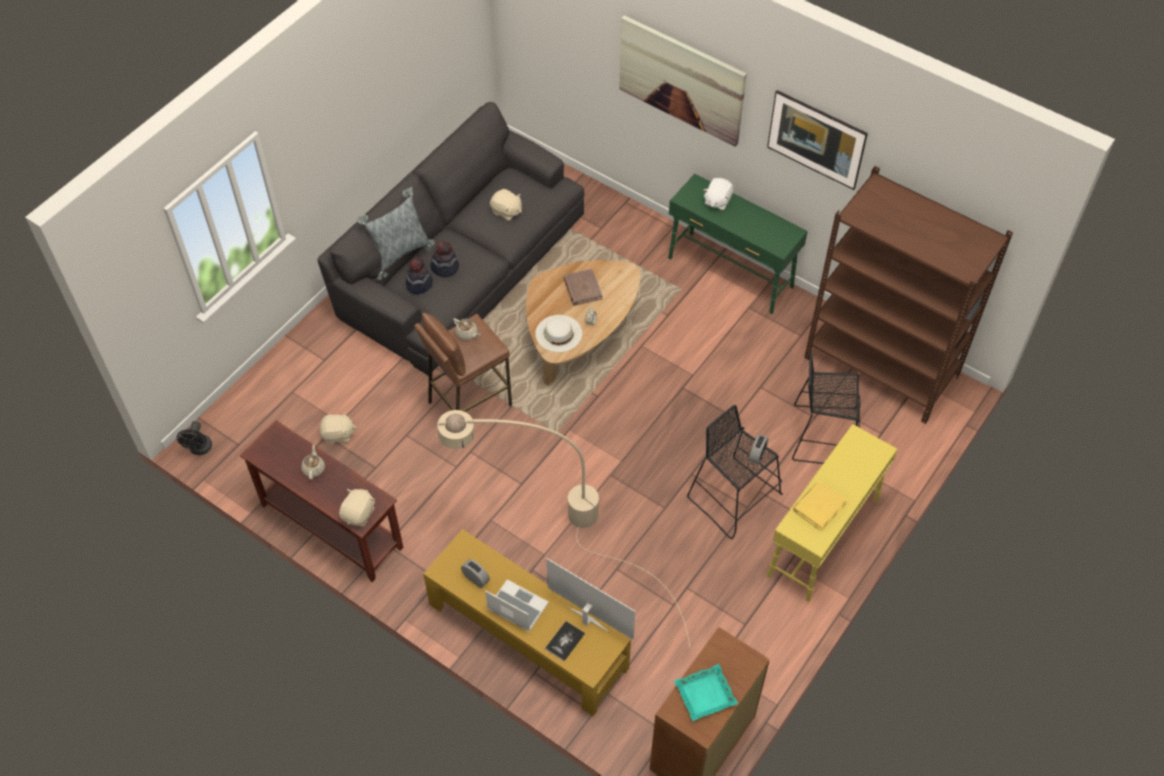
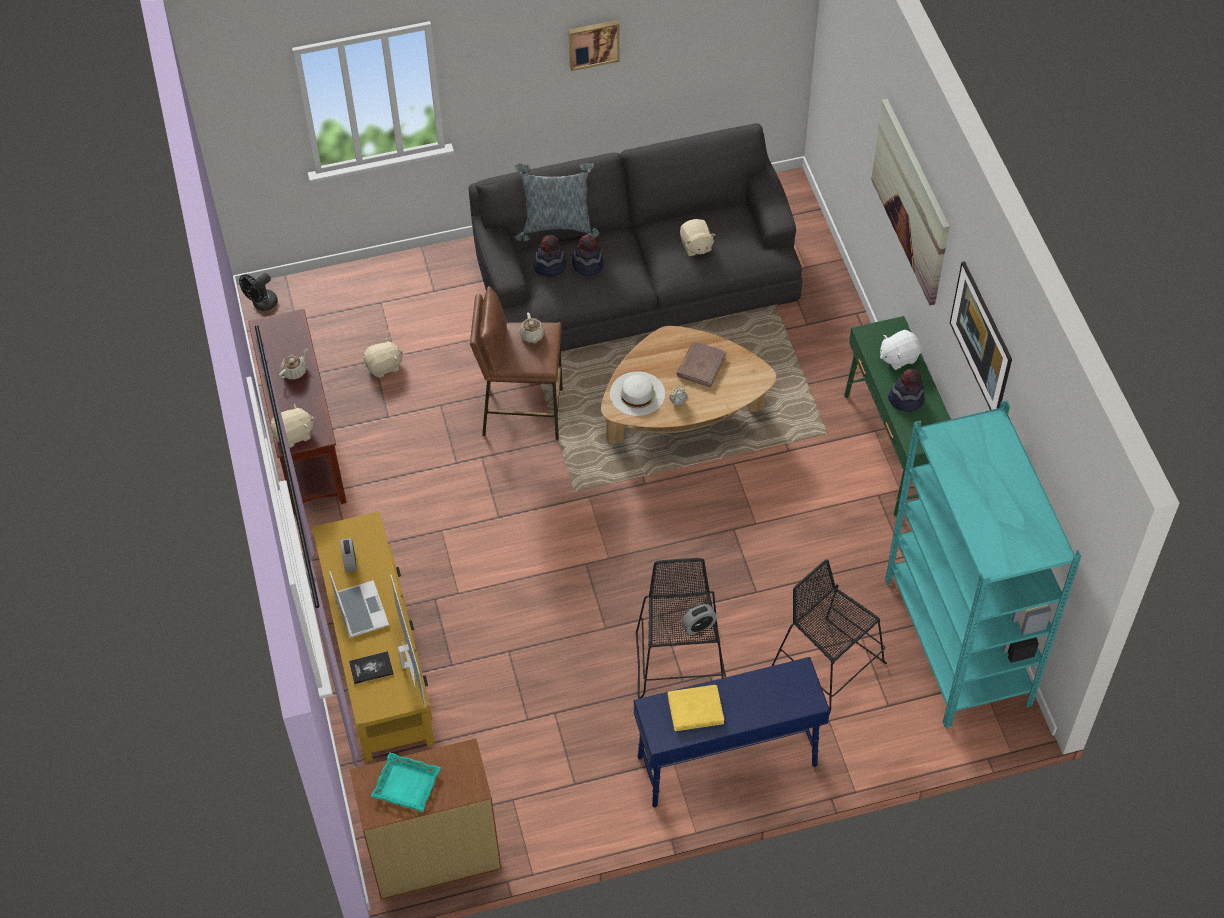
camera: 40 degrees right, 0 degrees up
beige plush toy [320,411,357,444] -> beige plush toy turned 60 degrees counterclockwise [363,338,403,378]
beige floor lamp [437,410,690,647] -> none
yellow console table [767,424,898,602] -> blue console table [634,657,830,807]
brown bookcase [804,166,1013,424] -> turquoise bookcase [885,400,1081,728]
none -> picture [568,20,620,71]
none -> hat [888,369,924,412]

